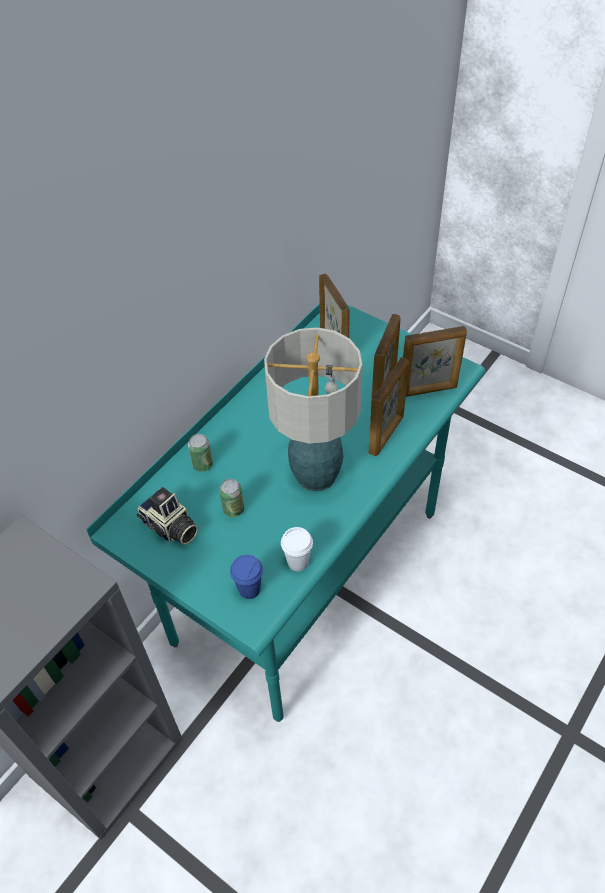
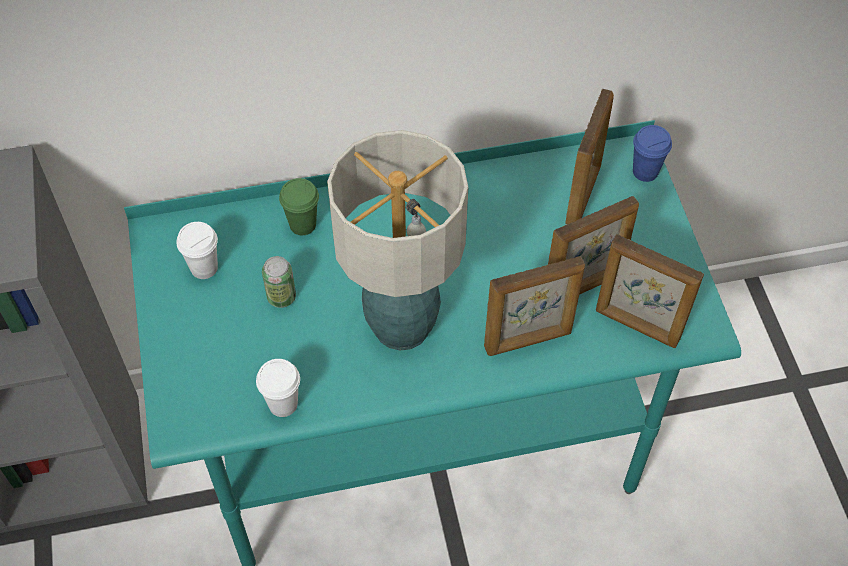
camera: 40 degrees right, 5 degrees up
camera [137,487,198,545] -> white cup [177,222,218,279]
can [188,434,213,472] -> green cup [279,178,319,235]
blue cup [230,555,263,599] -> blue cup moved to [633,125,672,182]

